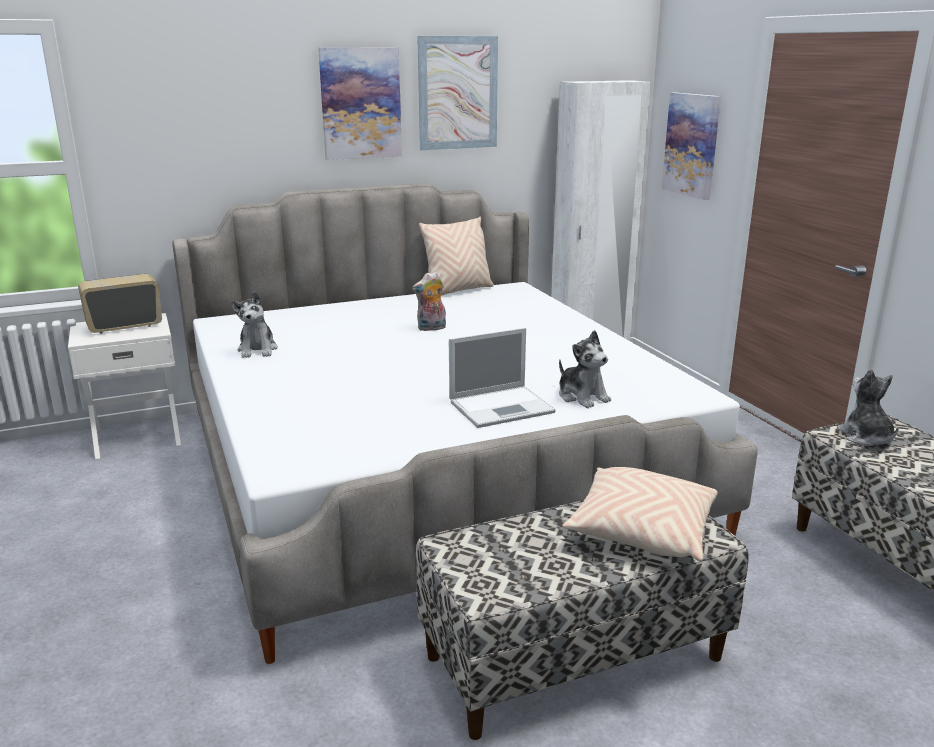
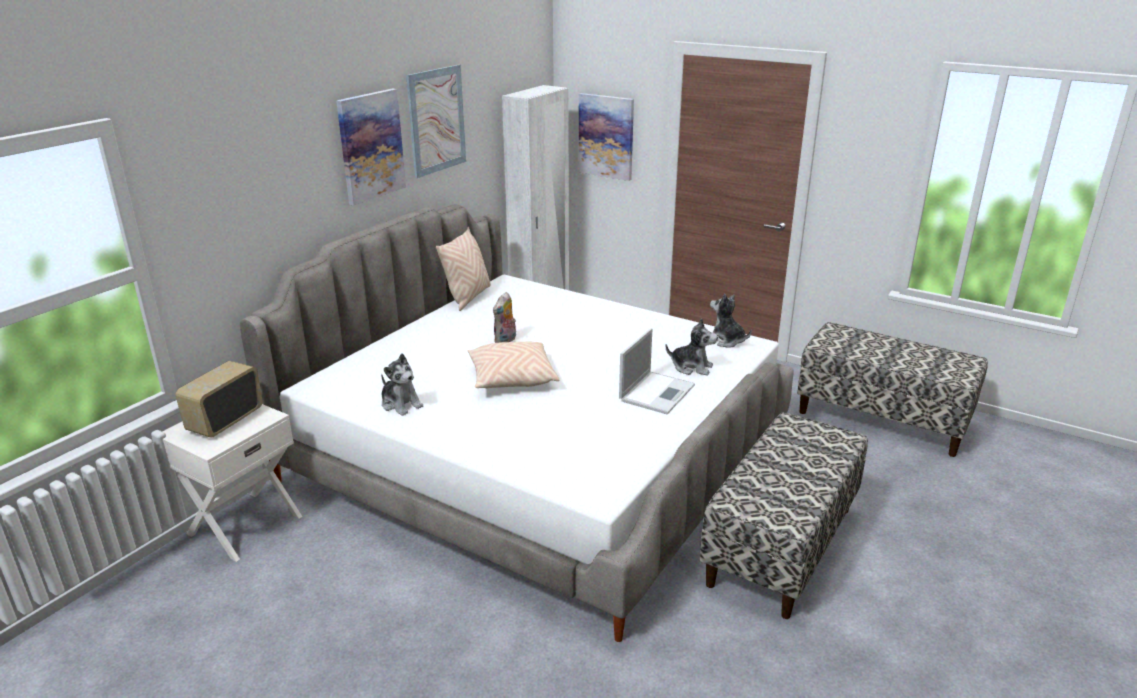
camera: 35 degrees left, 5 degrees up
beige pillow [562,467,717,561] -> beige pillow moved to [467,342,559,389]
plush toy [837,369,899,446] -> plush toy moved to [710,294,752,348]

